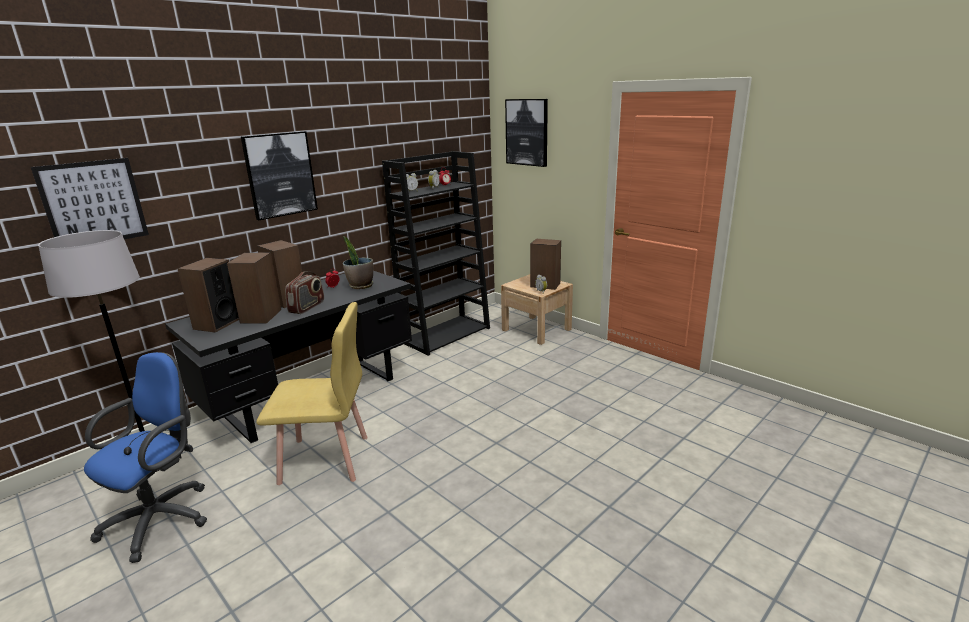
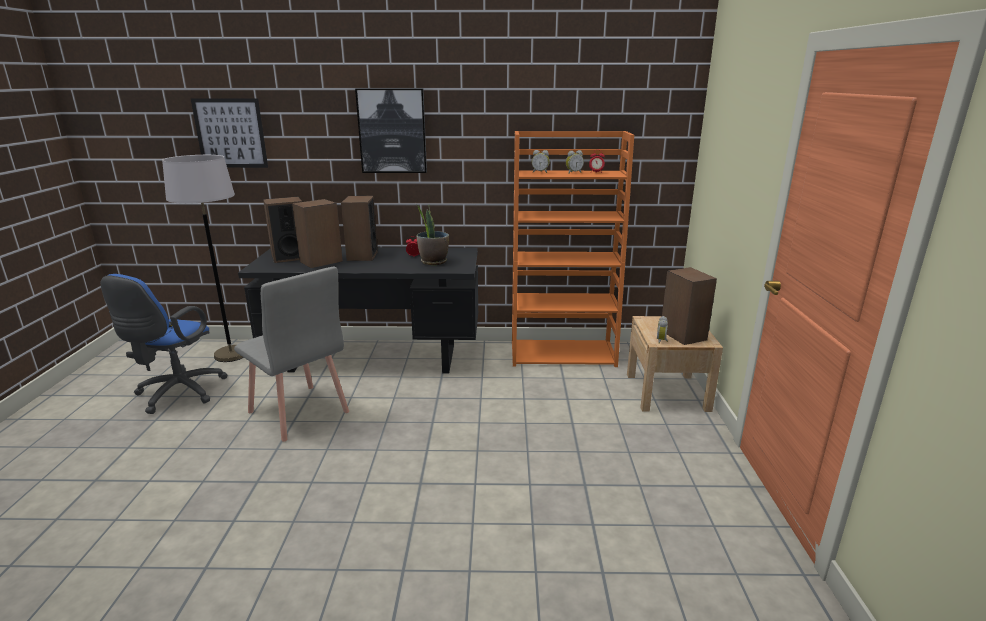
camera: 45 degrees right, 0 degrees up
blue office chair [84,352,207,563] -> blue office chair turned 120 degrees clockwise [101,274,227,414]
yellow chair [256,302,367,485] -> grey chair [234,267,349,442]
radio [285,271,324,314] -> none
black bookcase [382,151,490,356] -> orange bookcase [512,131,634,367]
picture [505,99,548,167] -> none

